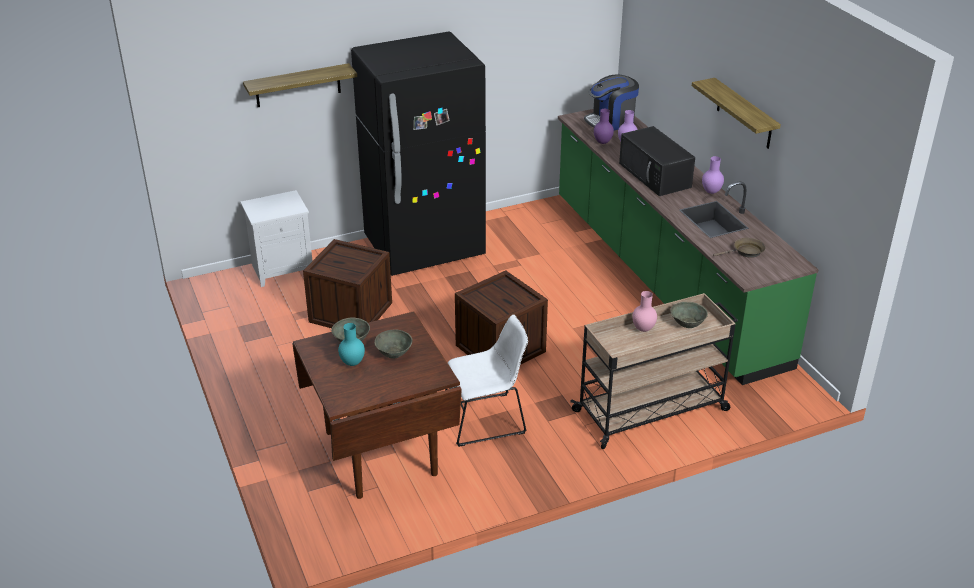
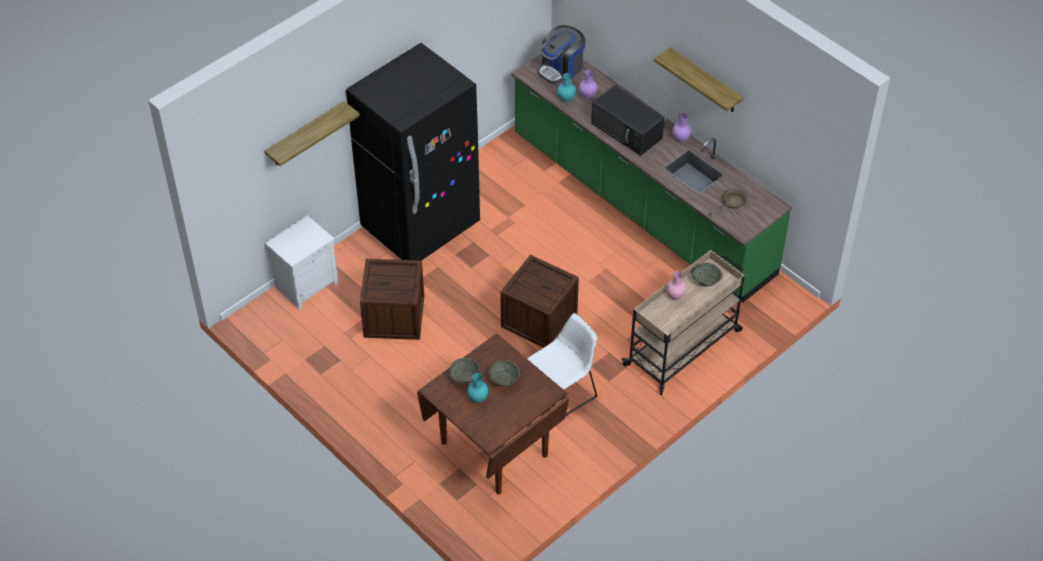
camera: 20 degrees left, 15 degrees up
purple vase [594,109,614,144] -> turquoise vase [557,73,576,102]

